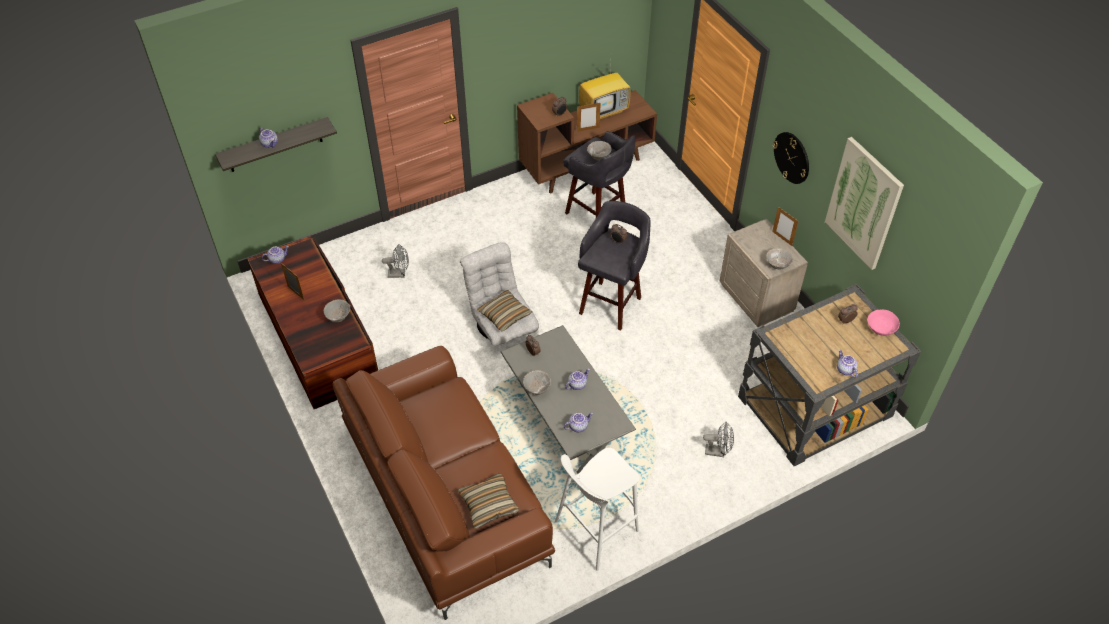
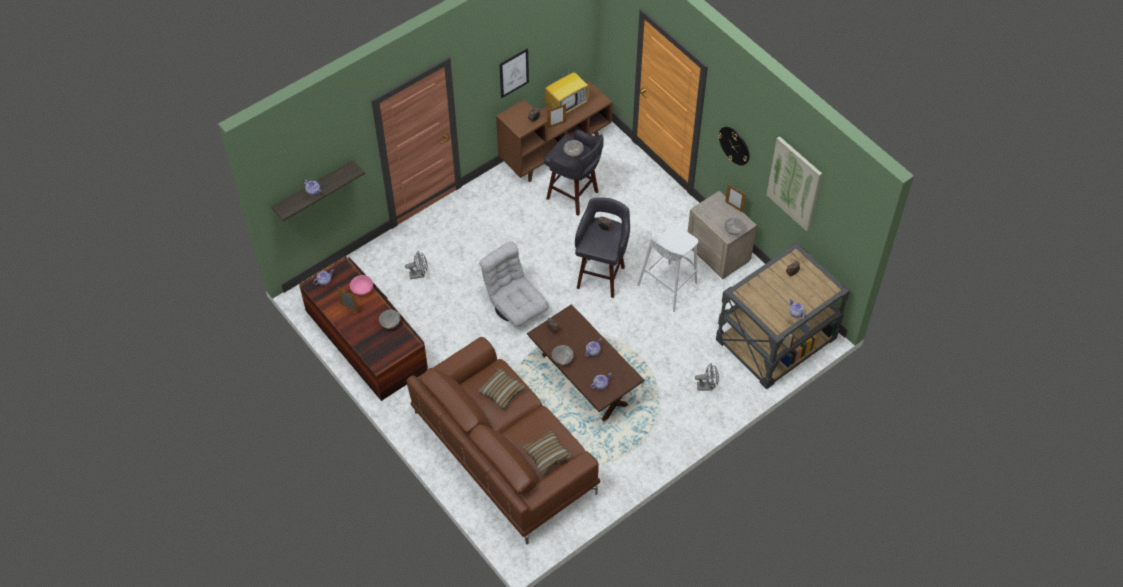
camera: 10 degrees left, 5 degrees up
pillow [477,290,532,331] -> pillow moved to [478,368,526,409]
grey coffee table [500,325,636,474] -> brown coffee table [527,304,645,422]
white stool [555,447,639,571] -> white stool moved to [637,224,698,312]
pink bowl [867,309,900,336] -> pink bowl moved to [350,275,373,295]
none -> picture [499,48,529,98]

